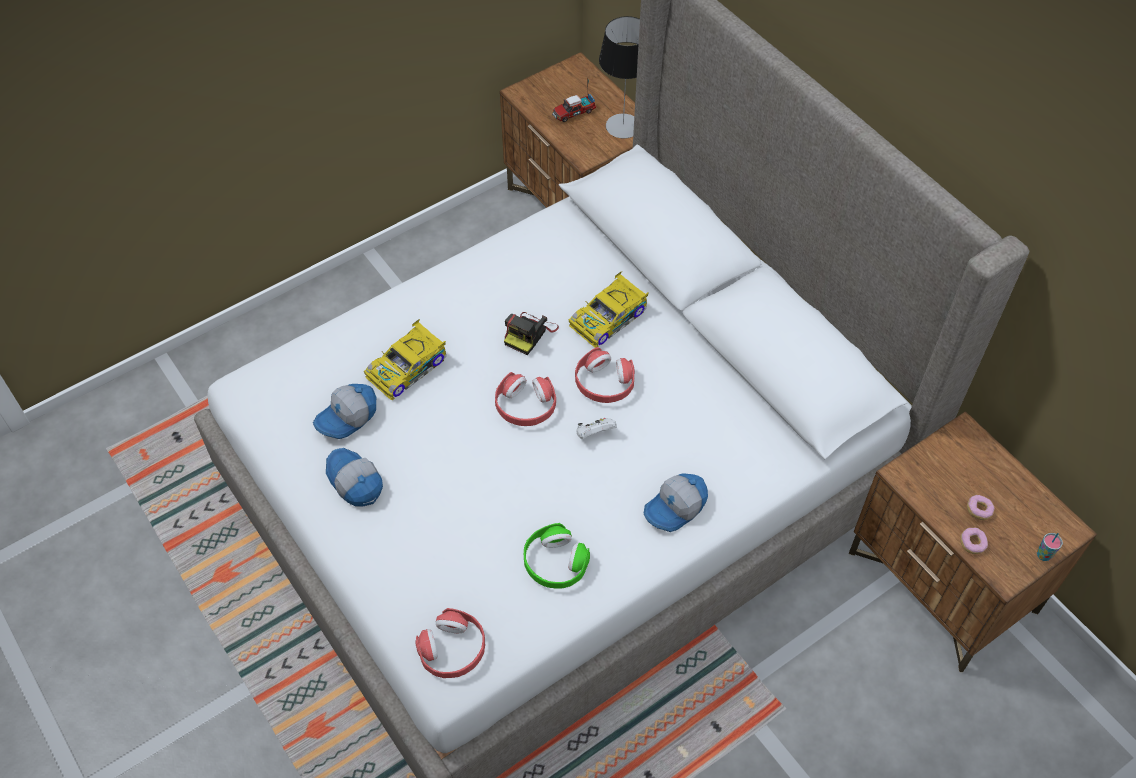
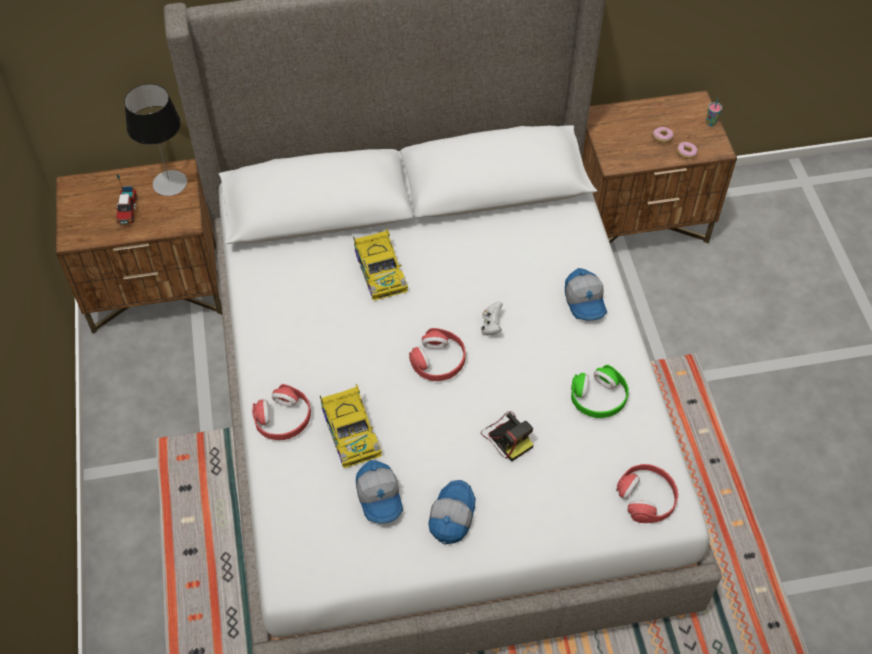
camera: 65 degrees left, 0 degrees up
cap [326,448,383,507] -> cap turned 120 degrees clockwise [429,480,476,544]
camera [504,312,559,355] -> camera moved to [481,411,534,461]
red headphones [575,347,635,403] -> red headphones moved to [252,384,311,440]

